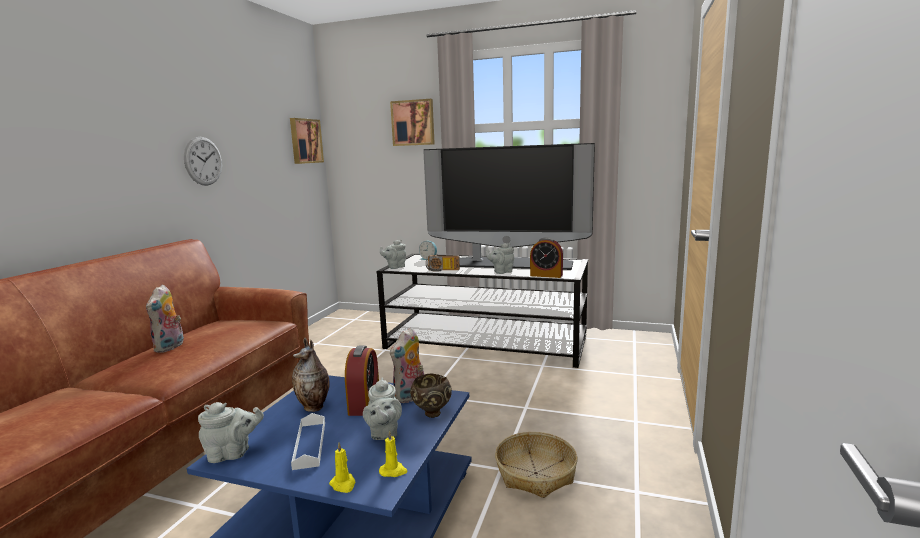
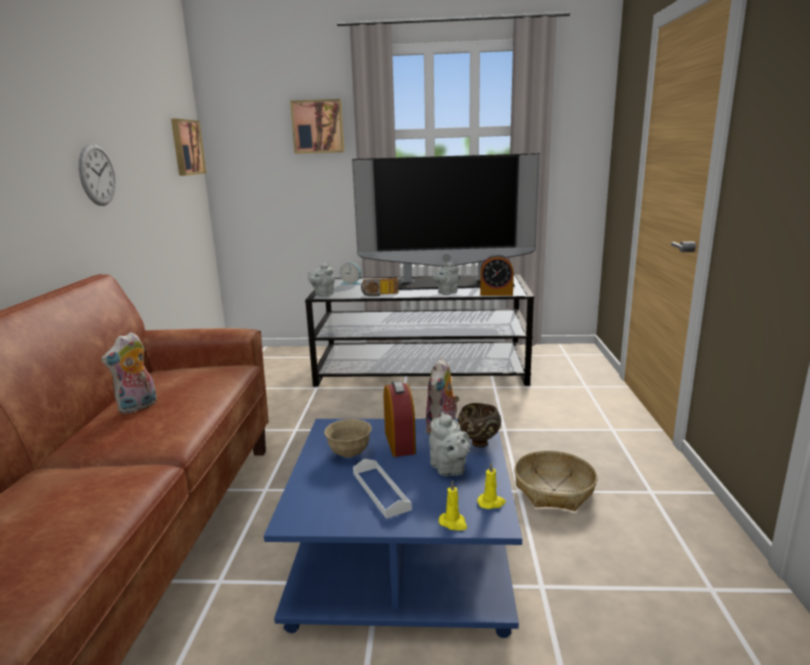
camera: 15 degrees left, 5 degrees up
plush toy [146,284,184,353] -> plush toy turned 45 degrees clockwise [101,332,157,414]
grey teapot [198,402,264,463] -> none
vase [292,338,330,412] -> beige bowl [324,419,372,458]

